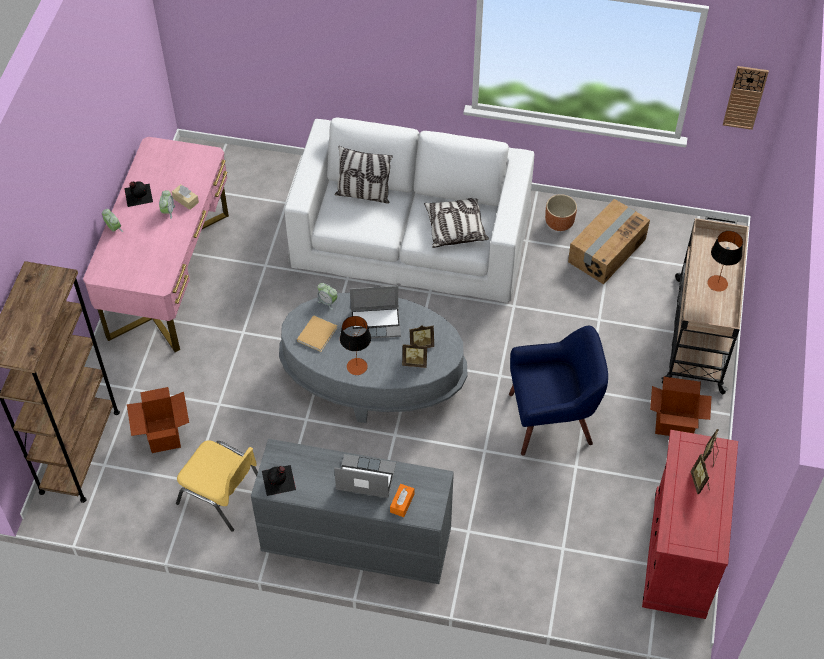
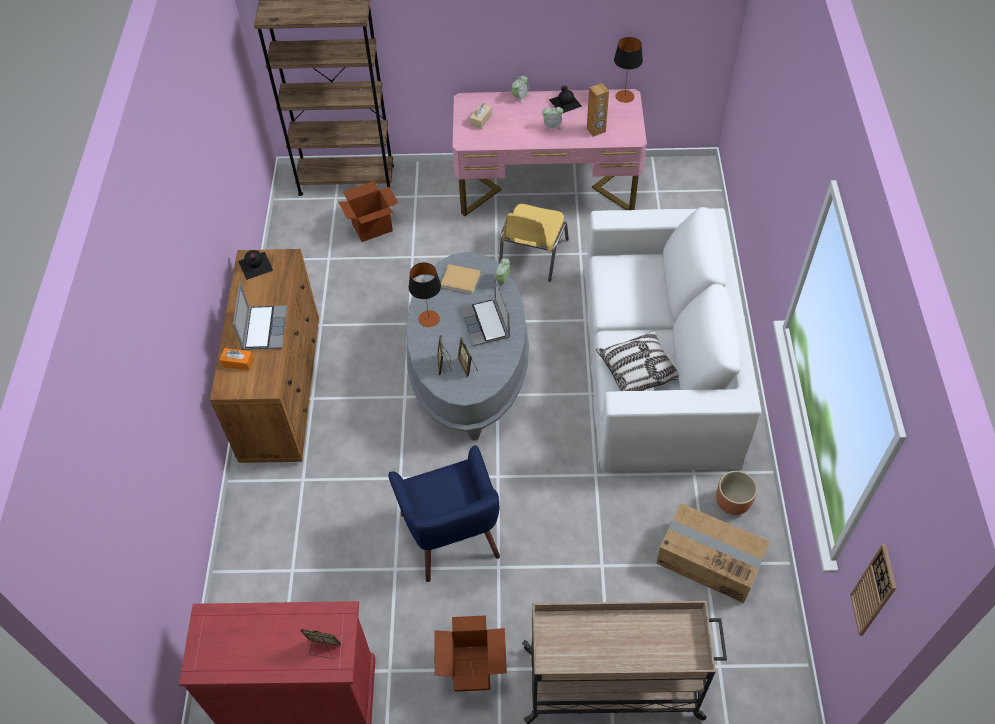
camera: 80 degrees right, 0 degrees up
beige tissue box [172,184,199,210] -> beige tissue box moved to [470,103,492,129]
yellow chair [176,440,258,532] -> yellow chair moved to [499,204,569,282]
grey dresser [251,439,454,584] -> brown dresser [210,249,319,463]
pillow [335,146,393,204] -> none
picture frame [690,454,710,494] -> none
table lamp [707,231,743,292] -> table lamp moved to [614,37,643,103]
none -> brown speaker [587,83,609,137]

